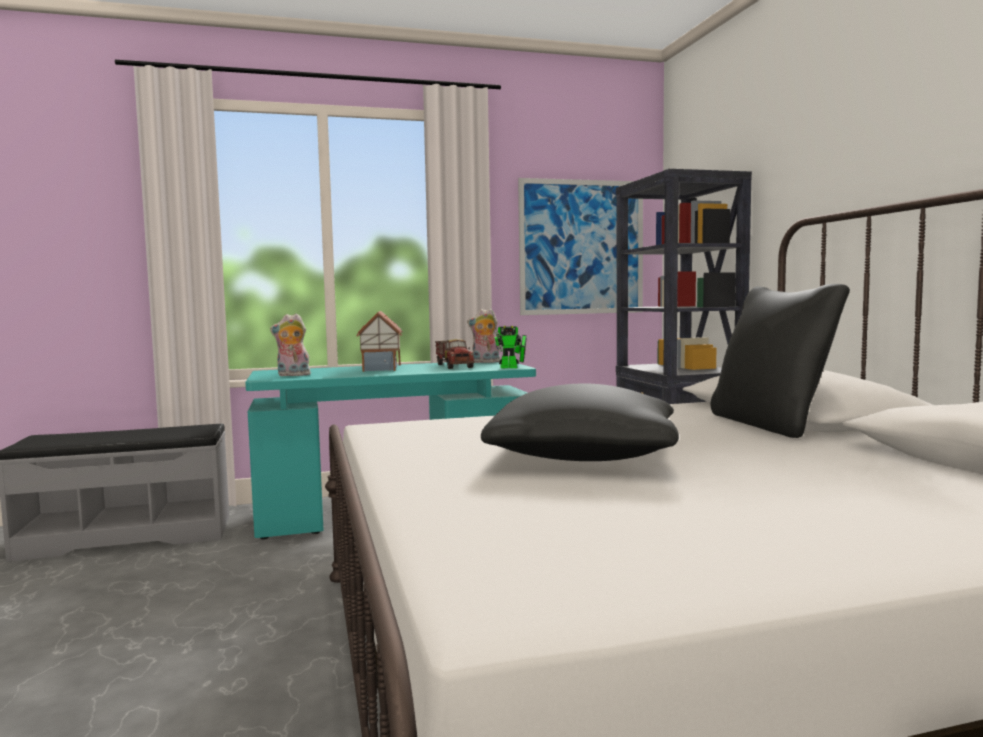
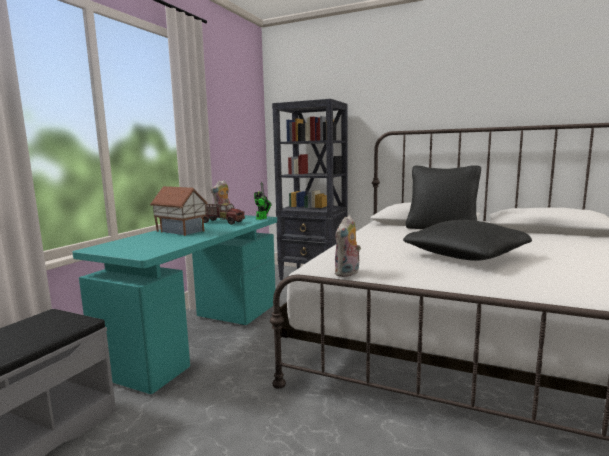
camera: 50 degrees left, 5 degrees up
plush toy [270,314,311,376] -> plush toy moved to [334,215,361,277]
picture [518,178,643,315] -> none

